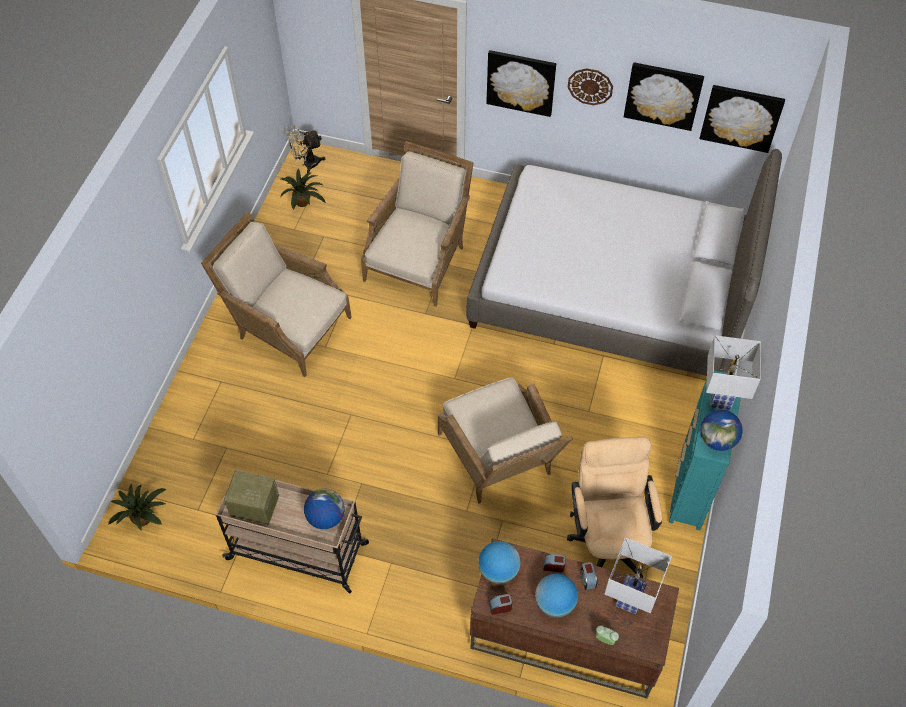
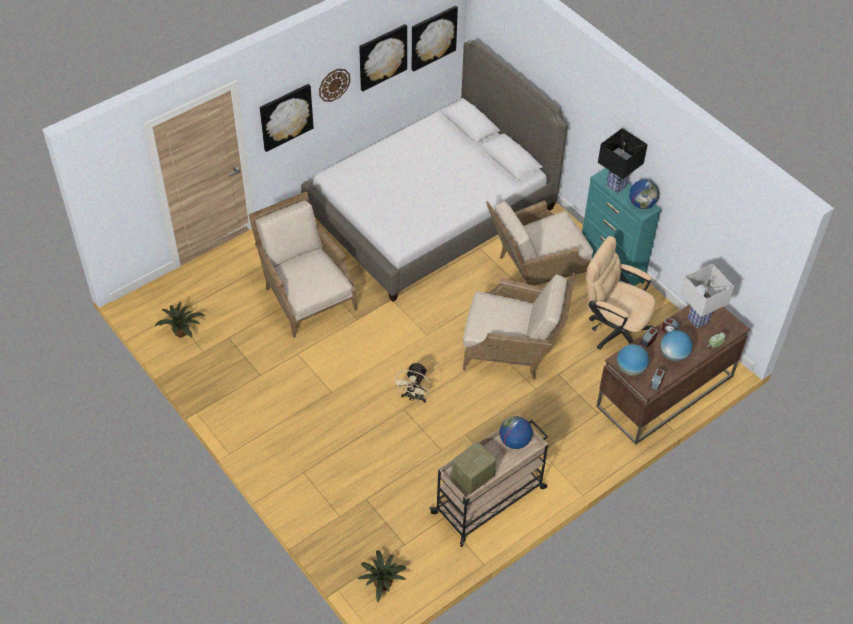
camera: 55 degrees left, 5 degrees down
beige armchair [201,211,352,377] -> beige armchair moved to [486,200,593,286]
beige fan [286,125,325,173] -> beige fan moved to [393,362,431,403]
white table lamp [706,335,761,410] -> black table lamp [598,128,648,193]

